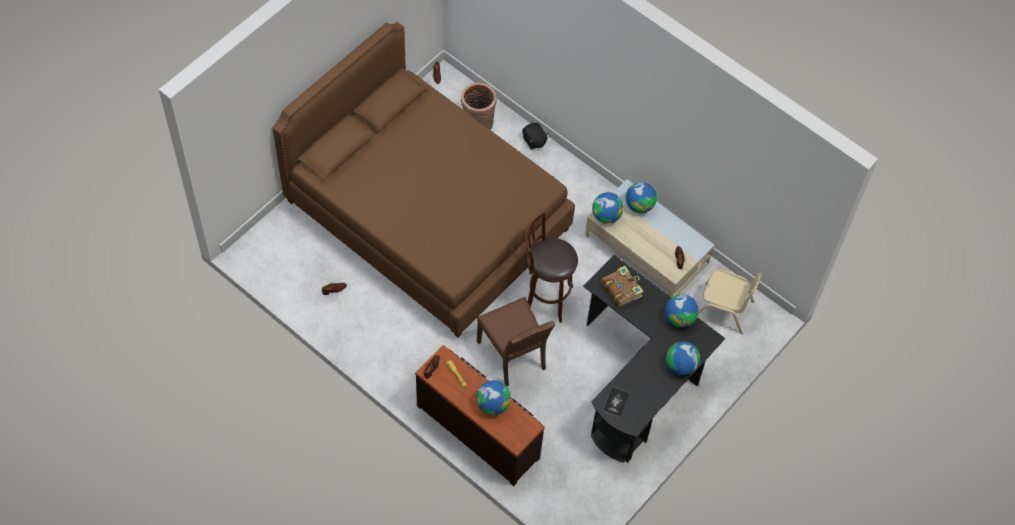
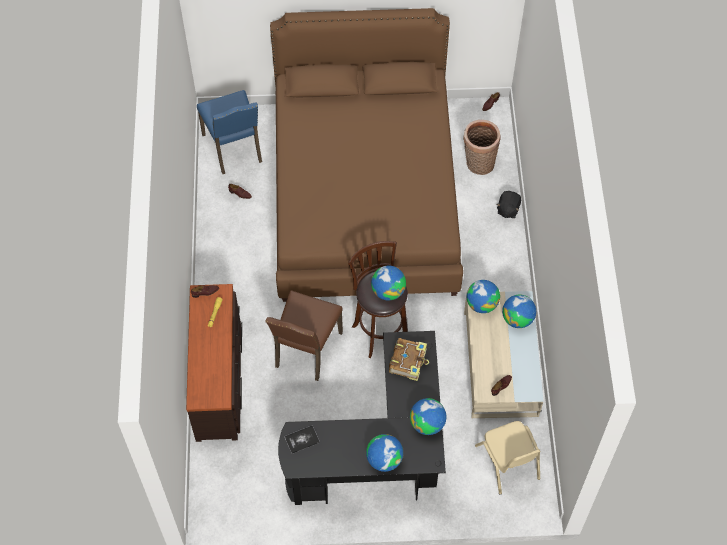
camera: 50 degrees right, 0 degrees up
globe [476,380,511,415] -> globe moved to [371,266,406,300]
none -> blue chair [197,90,262,174]

